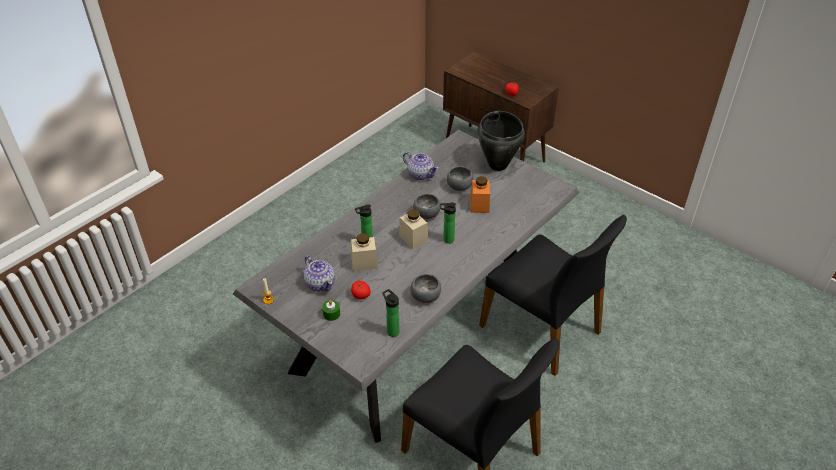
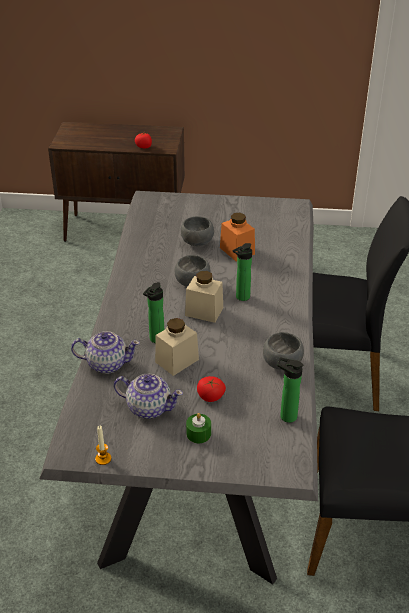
camera: 35 degrees left, 5 degrees down
teapot [403,152,439,180] -> teapot moved to [71,331,140,374]
black cooking pot [477,111,525,171] -> none

